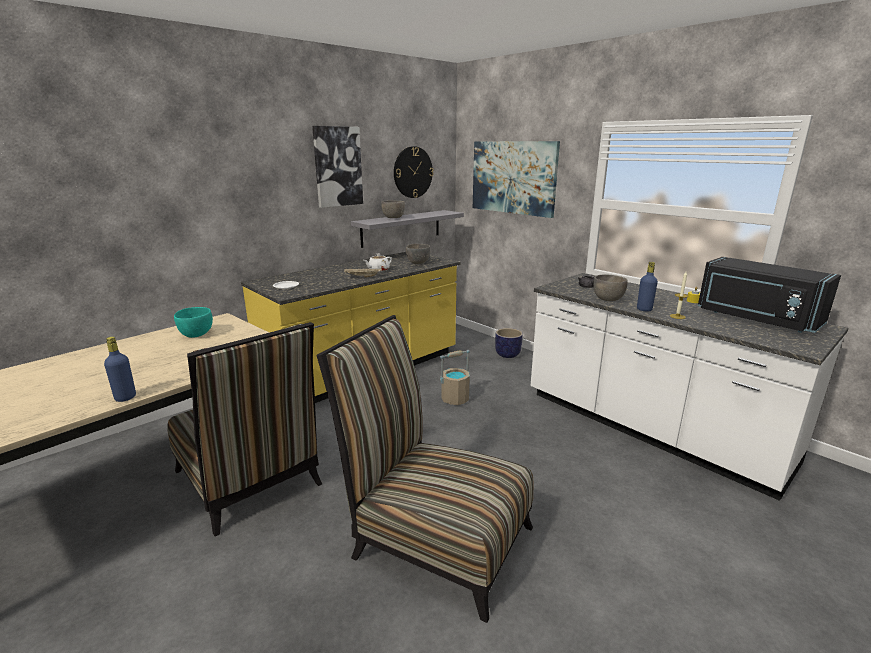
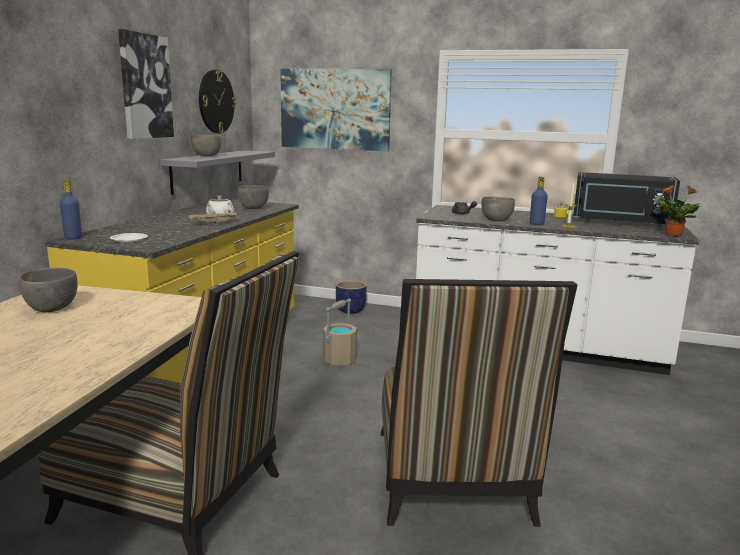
camera: 30 degrees left, 5 degrees down
blue bottle [104,337,136,402] -> blue bottle moved to [60,180,82,239]
turquoise bowl [174,307,213,338] -> grey bowl [19,268,78,313]
chair [316,315,533,623] -> chair turned 90 degrees counterclockwise [381,279,577,527]
none -> potted plant [654,185,700,237]

